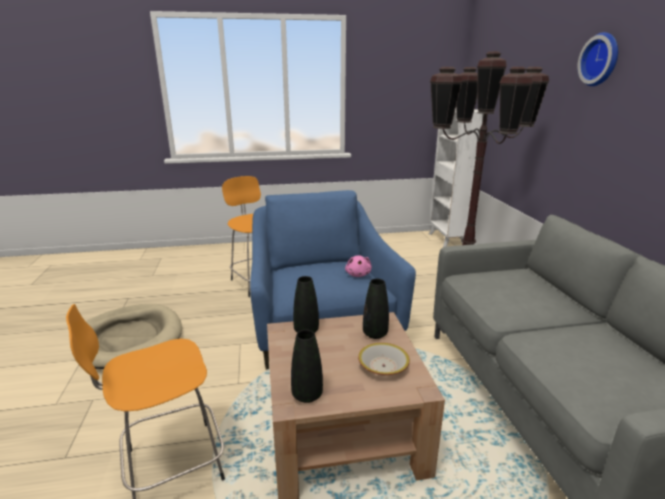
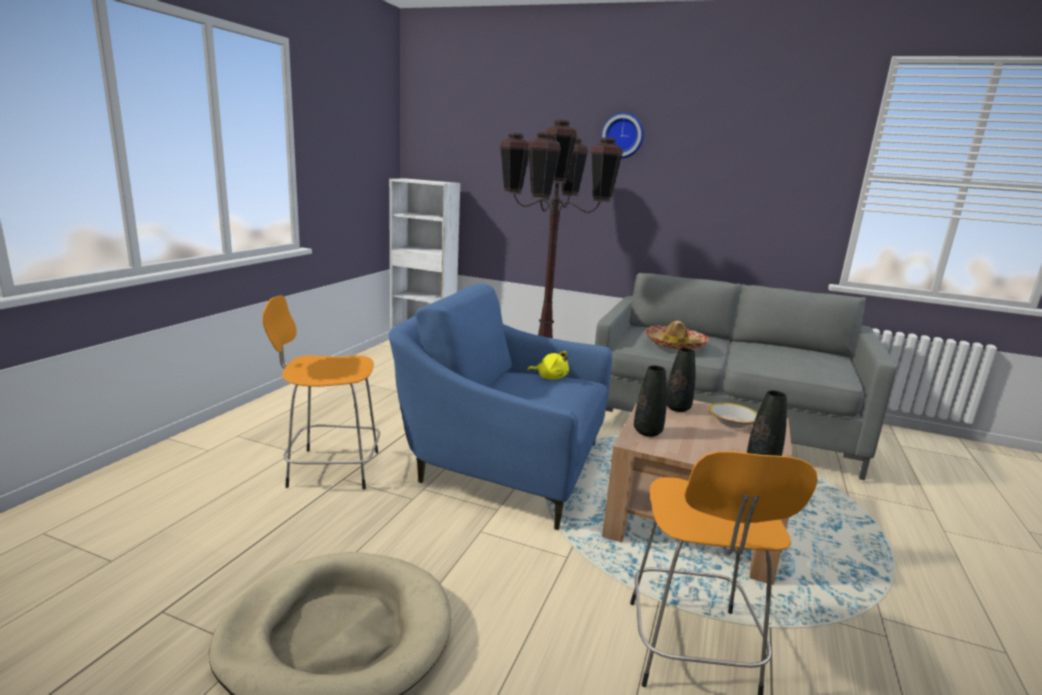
camera: 60 degrees left, 5 degrees down
pink plush toy [345,255,372,277] -> yellow plush toy [527,351,569,380]
none -> hat [645,321,709,350]

